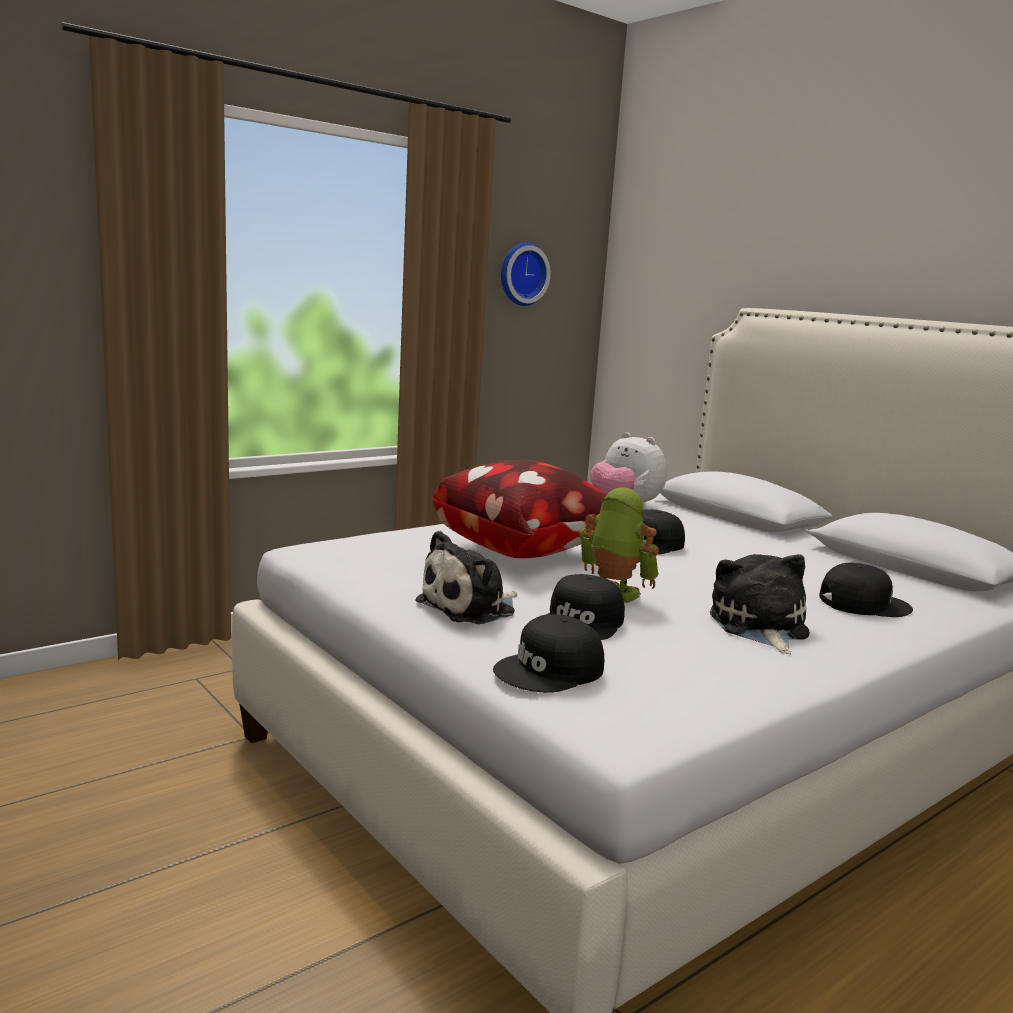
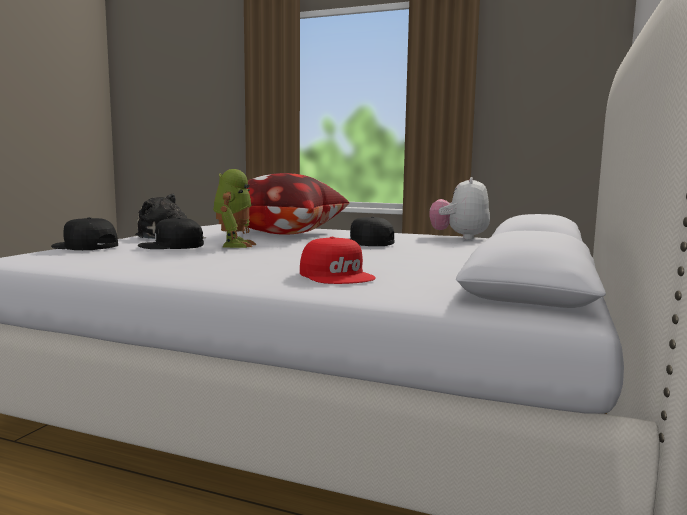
camera: 60 degrees right, 5 degrees down
wall clock [501,242,551,306] -> none
plush toy [710,554,810,654] -> none
black cap [819,563,913,617] -> red cap [300,237,376,284]

